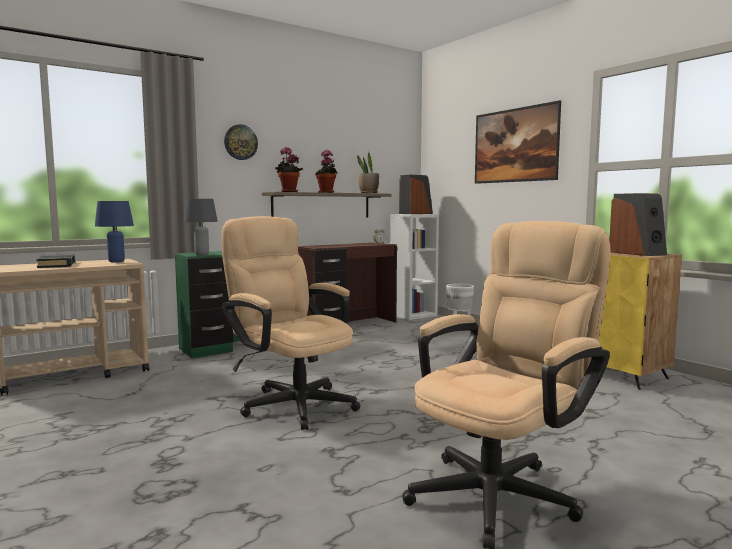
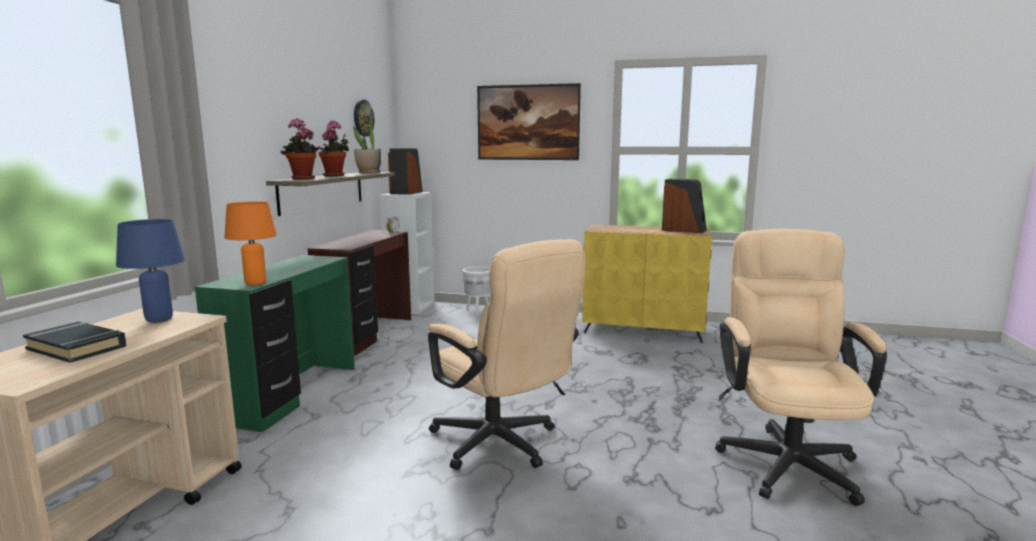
camera: 40 degrees left, 5 degrees up
grey table lamp [184,199,218,255] -> orange table lamp [224,201,277,286]
beige office chair [221,216,360,430] -> beige office chair turned 135 degrees counterclockwise [428,239,585,470]
wall clock [224,124,258,160] -> wall clock moved to [354,99,374,136]

